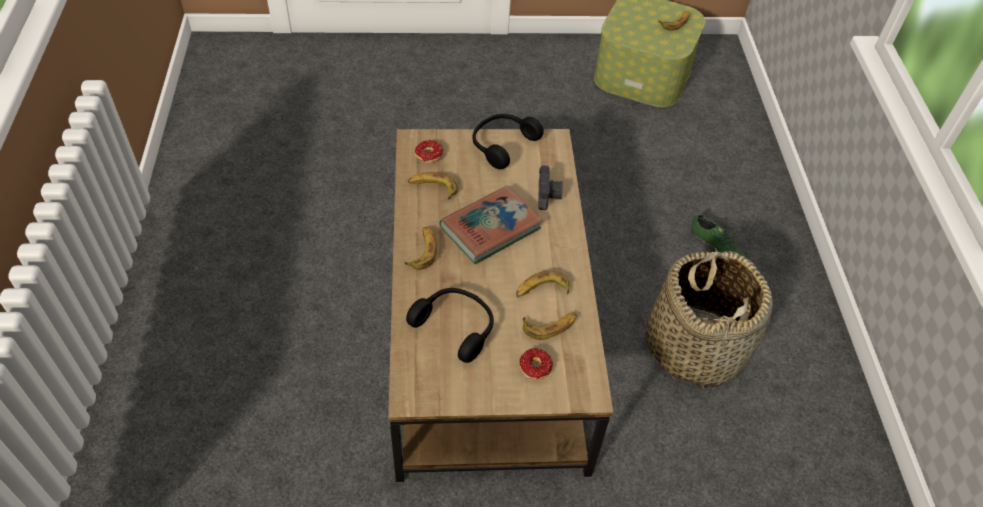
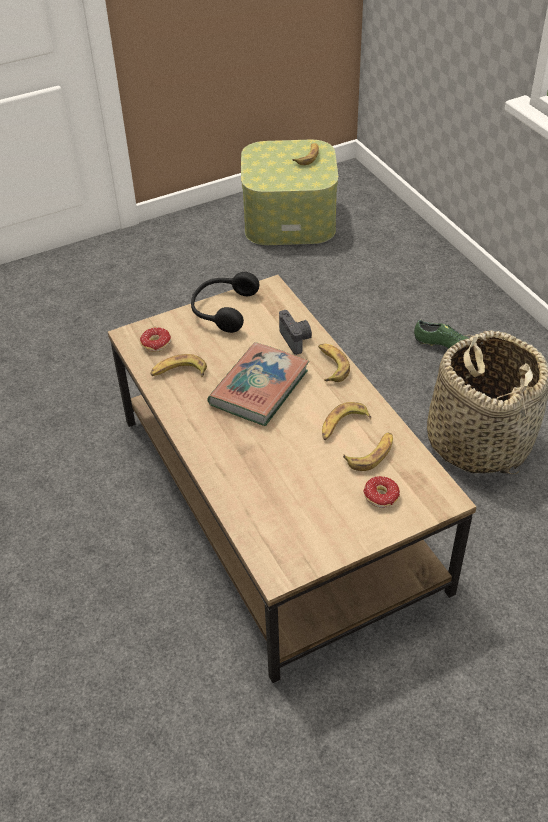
camera: 20 degrees left, 5 degrees down
banana [404,227,437,270] -> banana moved to [318,344,350,382]
black headphones [406,288,494,363] -> none

